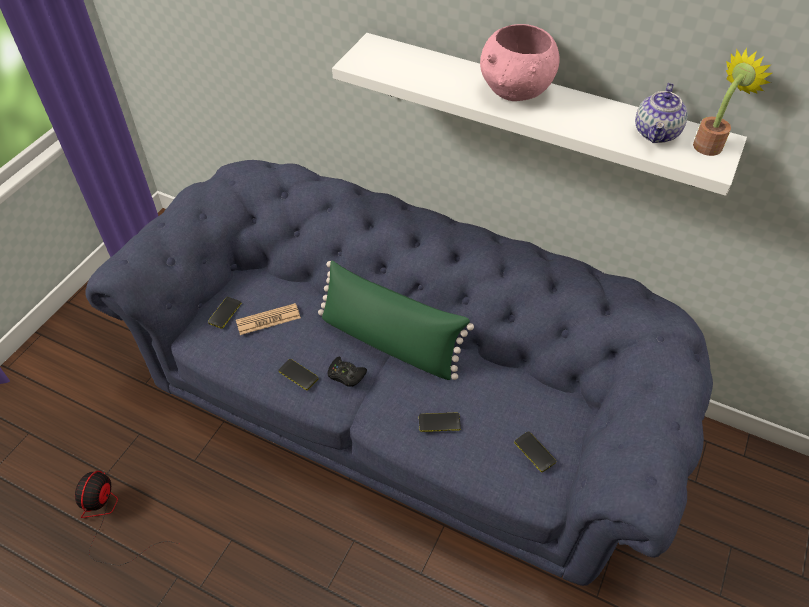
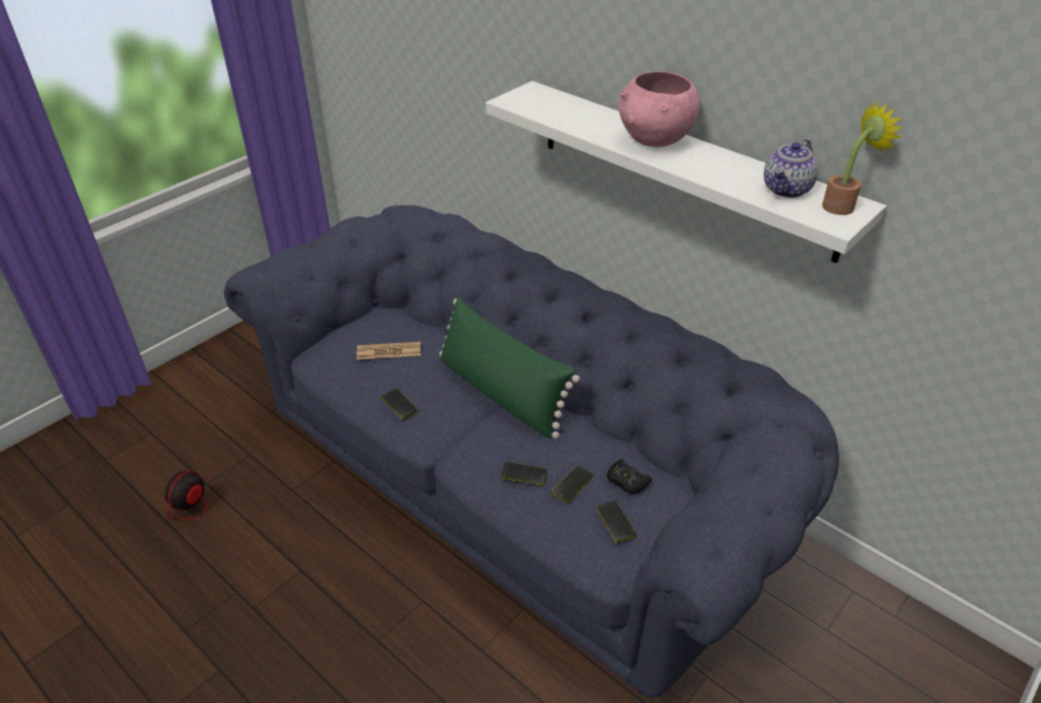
camera: 15 degrees right, 10 degrees down
phone [208,297,241,329] -> phone moved to [552,466,594,503]
black game controller [328,357,367,387] -> black game controller moved to [607,459,652,494]

